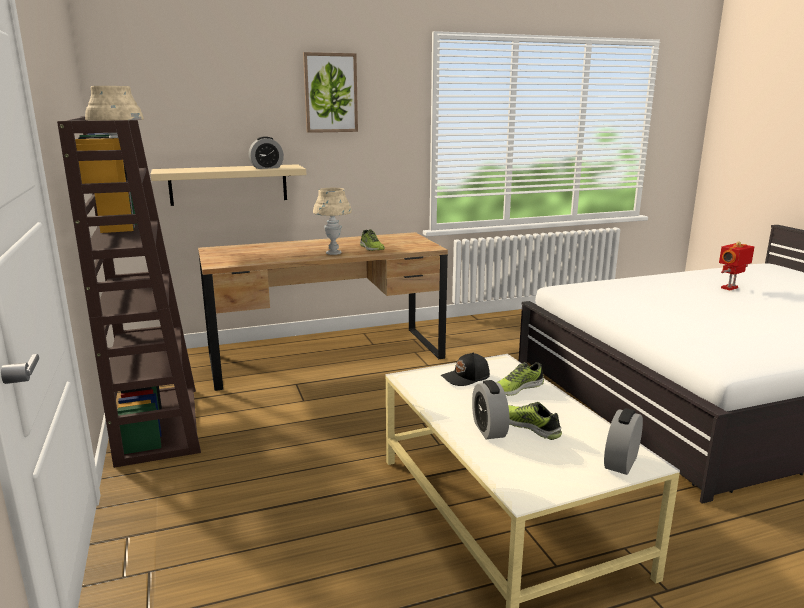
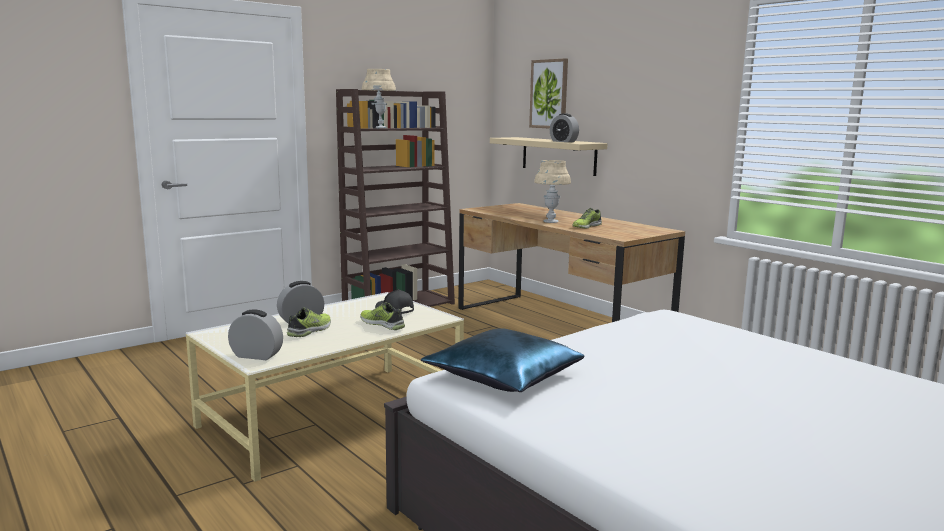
camera: 70 degrees right, 5 degrees down
picture [303,52,358,133] -> picture moved to [529,58,568,129]
toy robot [719,241,754,290] -> none
none -> blue pillow [421,328,585,392]

